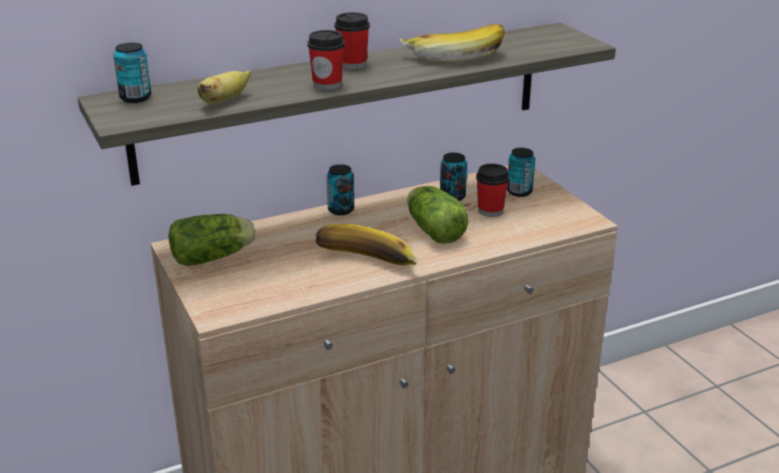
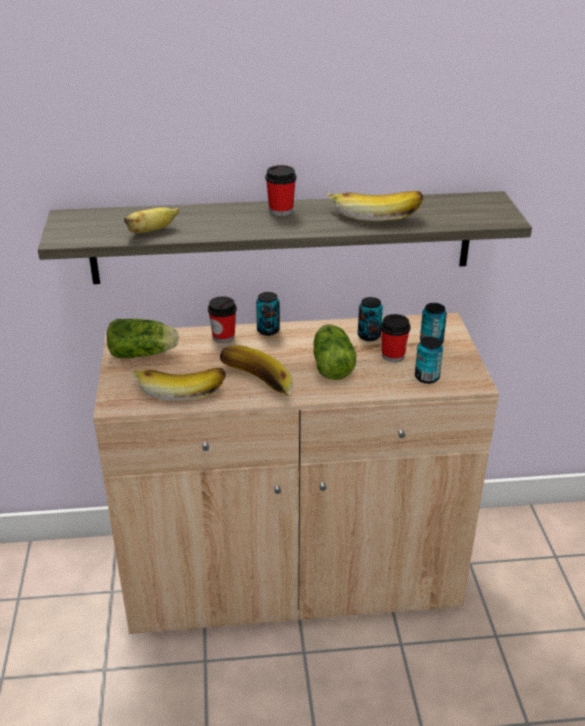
camera: 20 degrees right, 5 degrees up
can [114,43,151,103] -> can moved to [415,336,443,384]
cup [307,30,345,90] -> cup moved to [208,296,237,343]
none -> banana [131,368,226,401]

